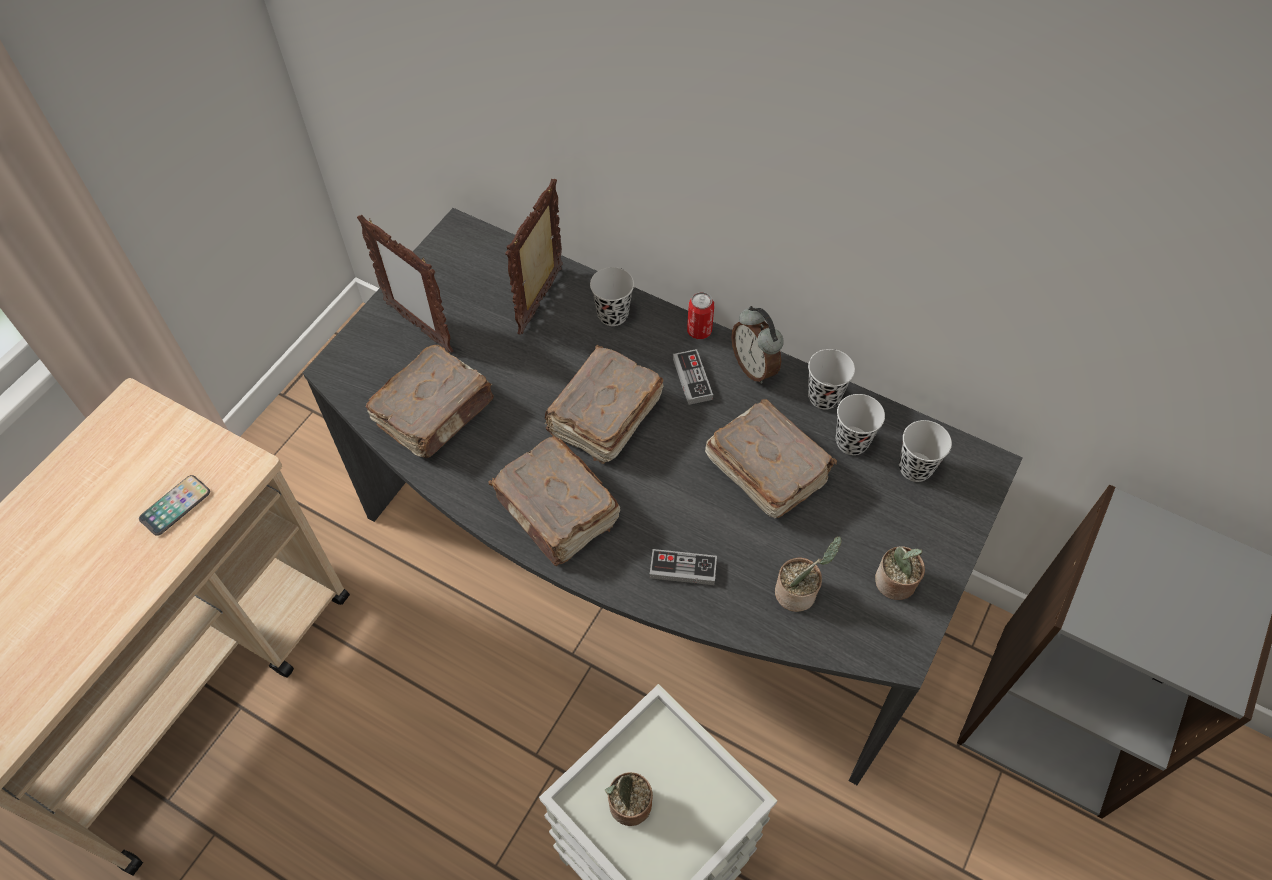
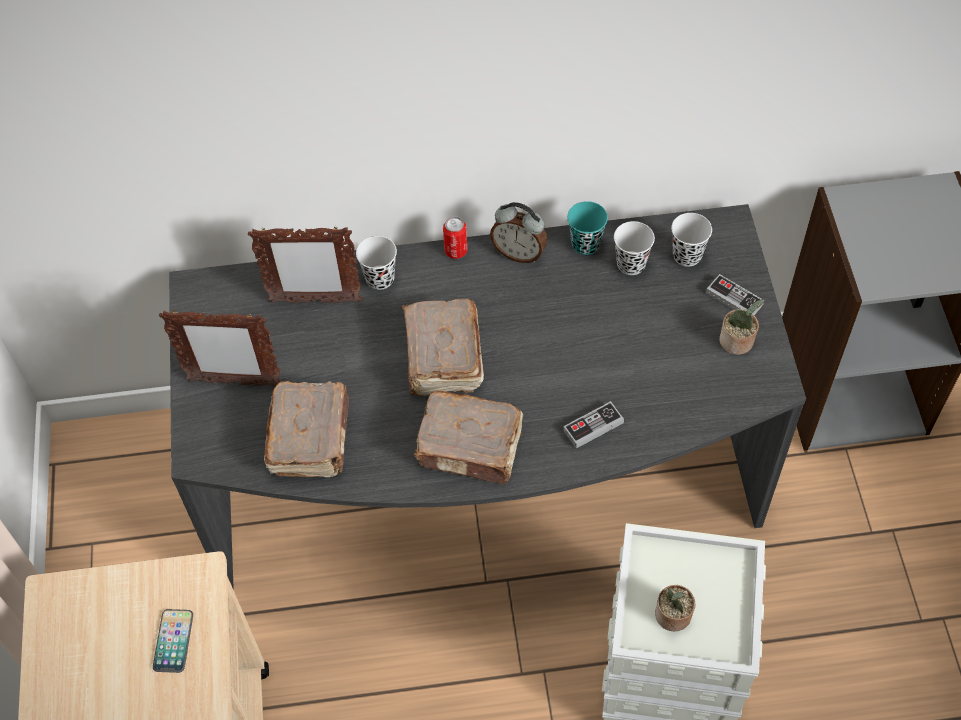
camera: 35 degrees left, 0 degrees up
picture frame [505,179,563,335] -> picture frame turned 75 degrees counterclockwise [248,226,363,303]
game controller [673,349,713,405] -> game controller moved to [706,274,764,315]
brown book [705,399,837,518] -> none
potted plant [775,536,842,612] -> none
black cup [808,349,855,410] -> turquoise cup [567,201,608,255]

